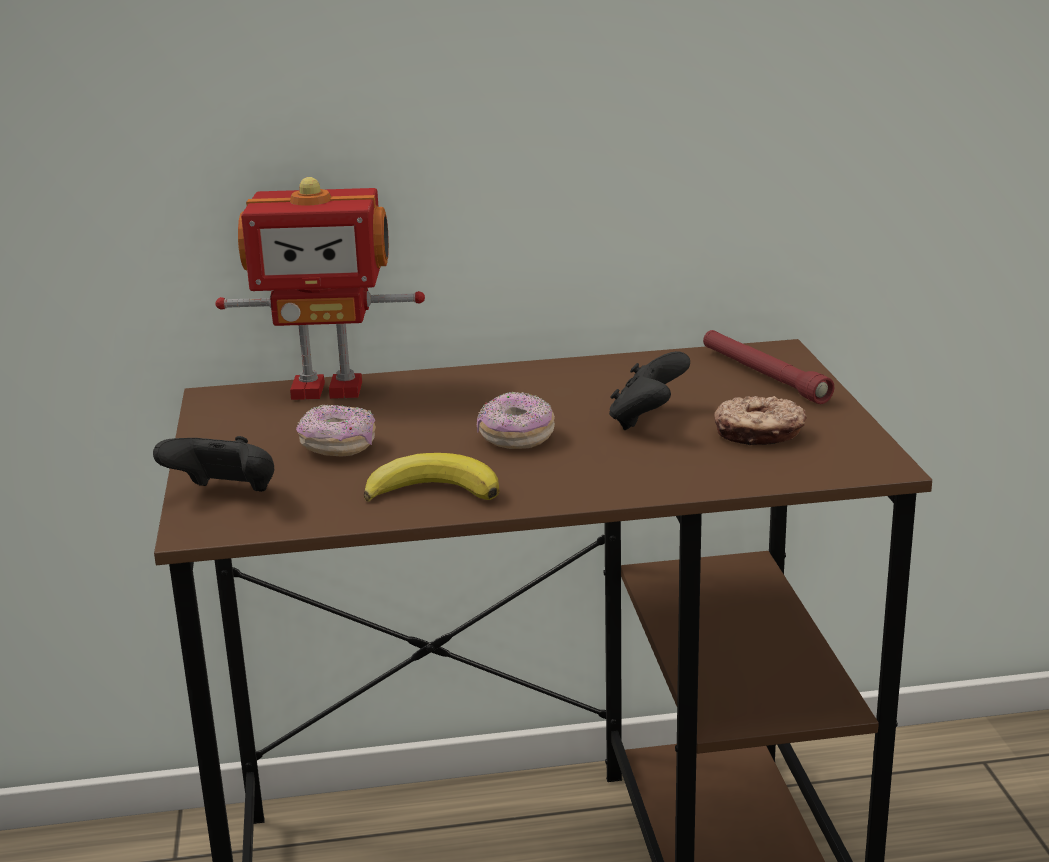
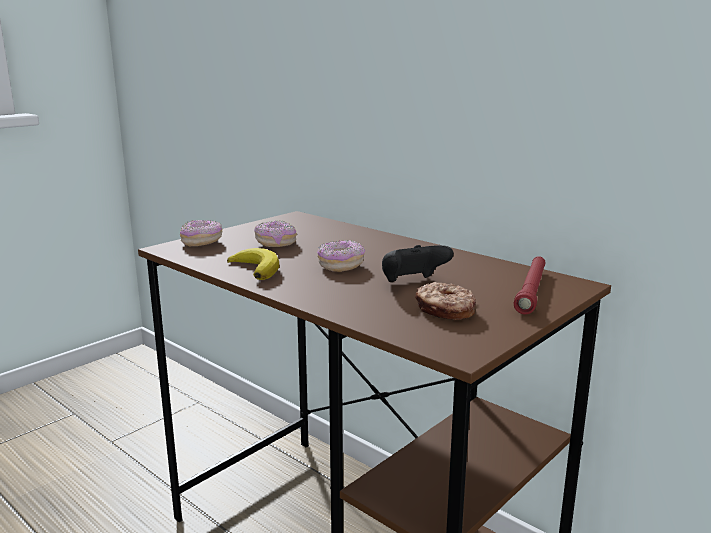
camera: 50 degrees right, 5 degrees down
black game controller [153,436,274,492] -> donut [180,220,222,246]
toy robot [215,177,425,400] -> none

